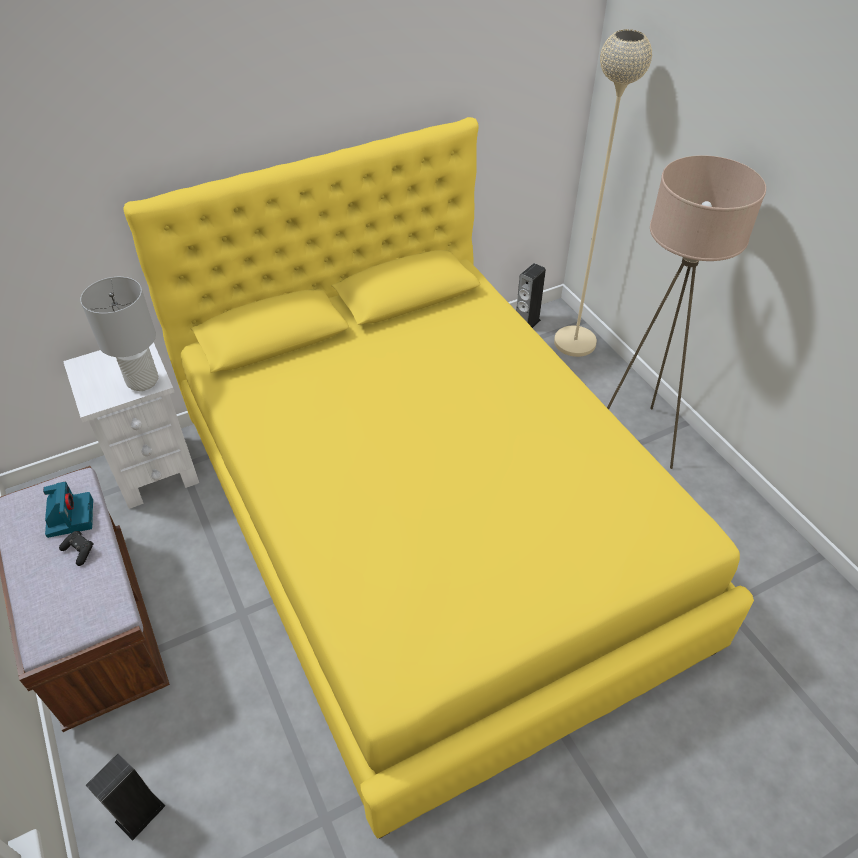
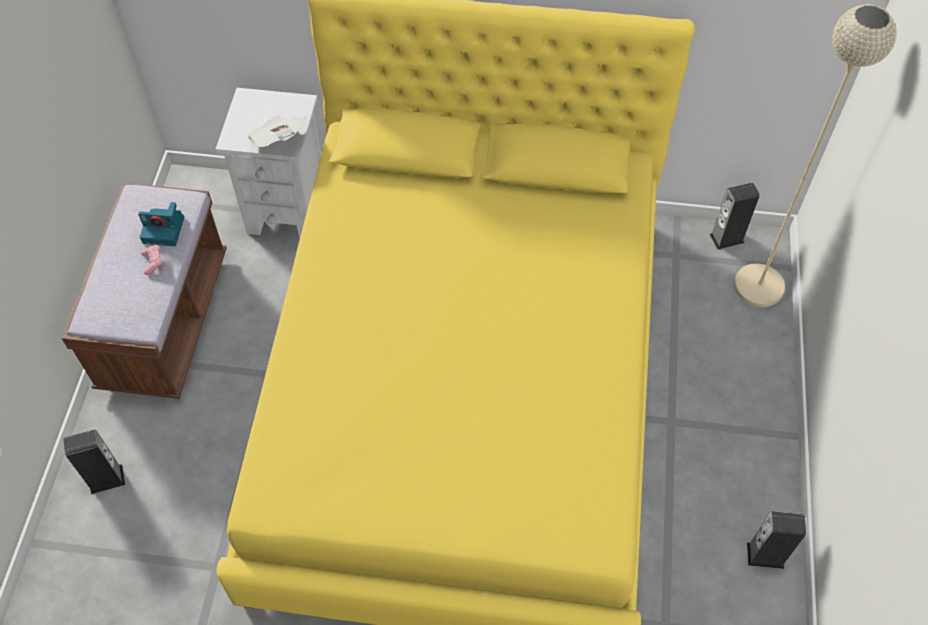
camera: 35 degrees right, 10 degrees up
camera [43,481,93,538] -> camera turned 75 degrees clockwise [138,202,184,246]
black game controller [59,531,94,566] -> pink game controller [141,245,164,275]
grey table lamp [80,277,158,391] -> newspaper [247,115,308,147]
beige floor lamp [607,155,766,469] -> none
none -> speaker [747,511,806,569]

